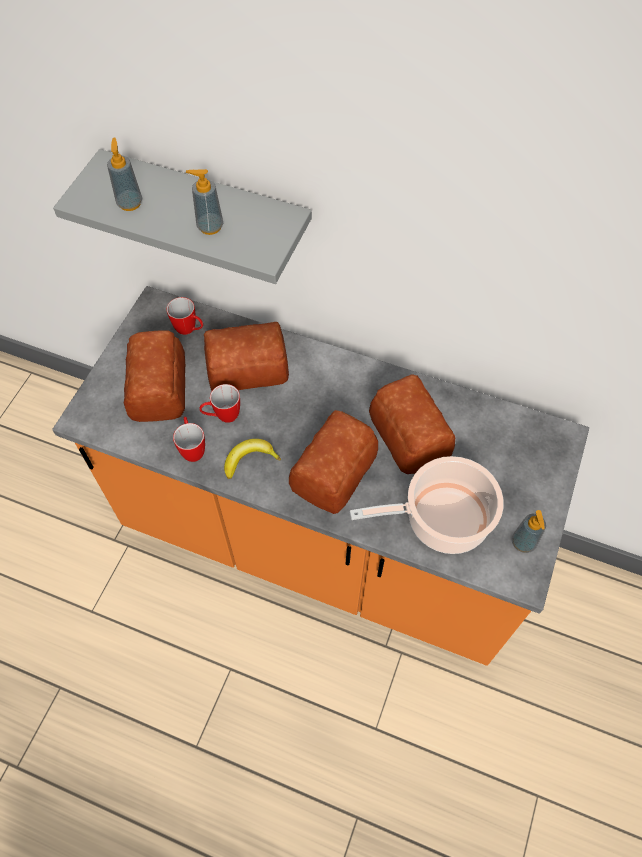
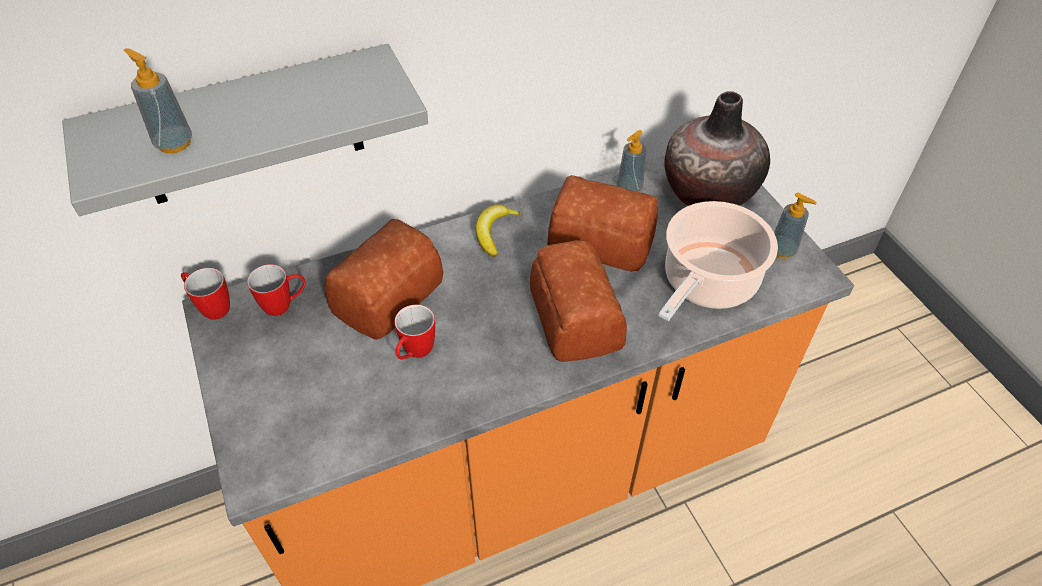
camera: 45 degrees left, 10 degrees down
bread [124,330,185,422] -> none
mug [173,417,205,462] -> mug moved to [181,268,230,320]
soap dispenser [186,169,223,235] -> soap dispenser moved to [617,130,646,192]
banana [224,439,281,479] -> banana moved to [476,204,522,257]
none -> vase [664,91,770,206]

